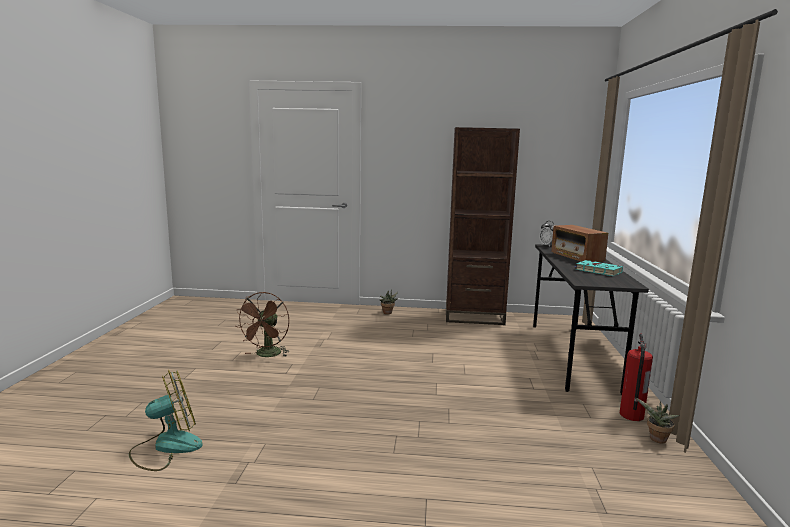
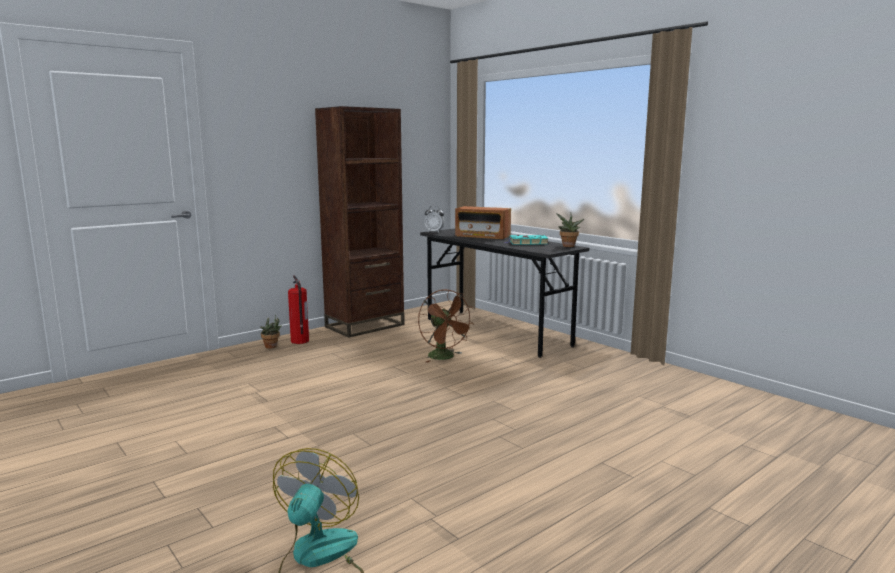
camera: 45 degrees left, 0 degrees up
brown fan [236,292,290,357] -> brown fan moved to [418,289,474,363]
fire extinguisher [620,334,653,421] -> fire extinguisher moved to [288,275,309,344]
potted plant [635,397,680,443] -> potted plant moved to [556,213,584,247]

